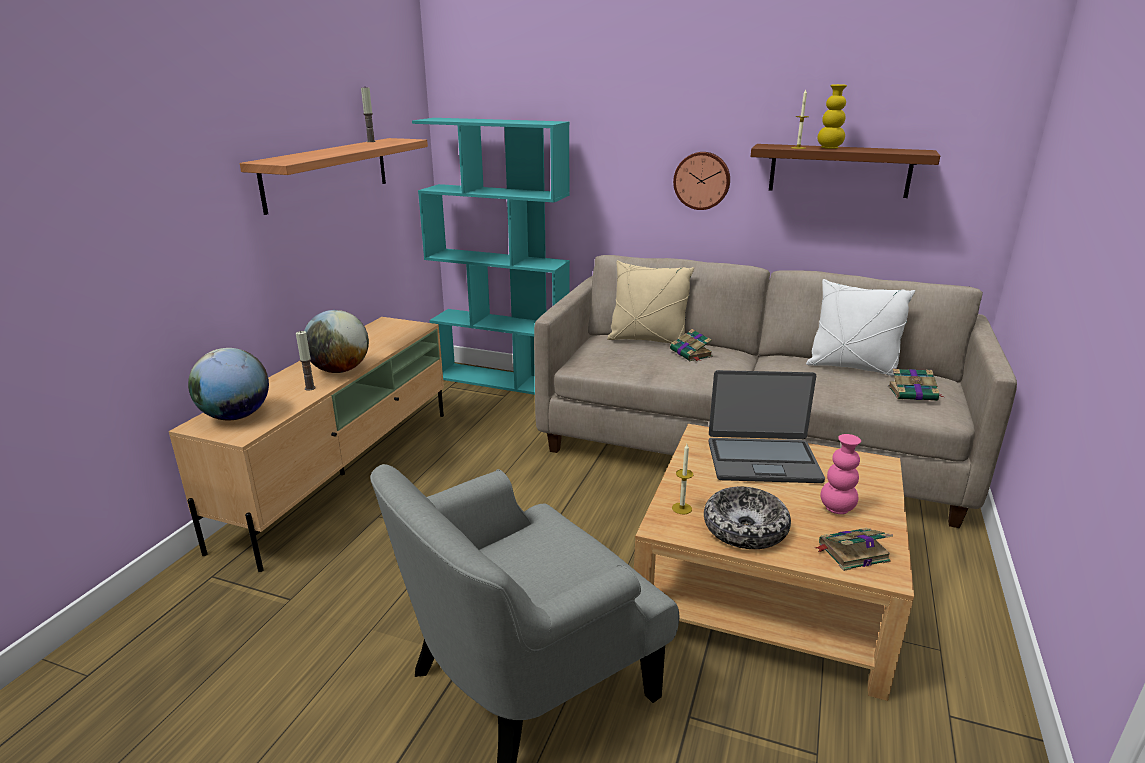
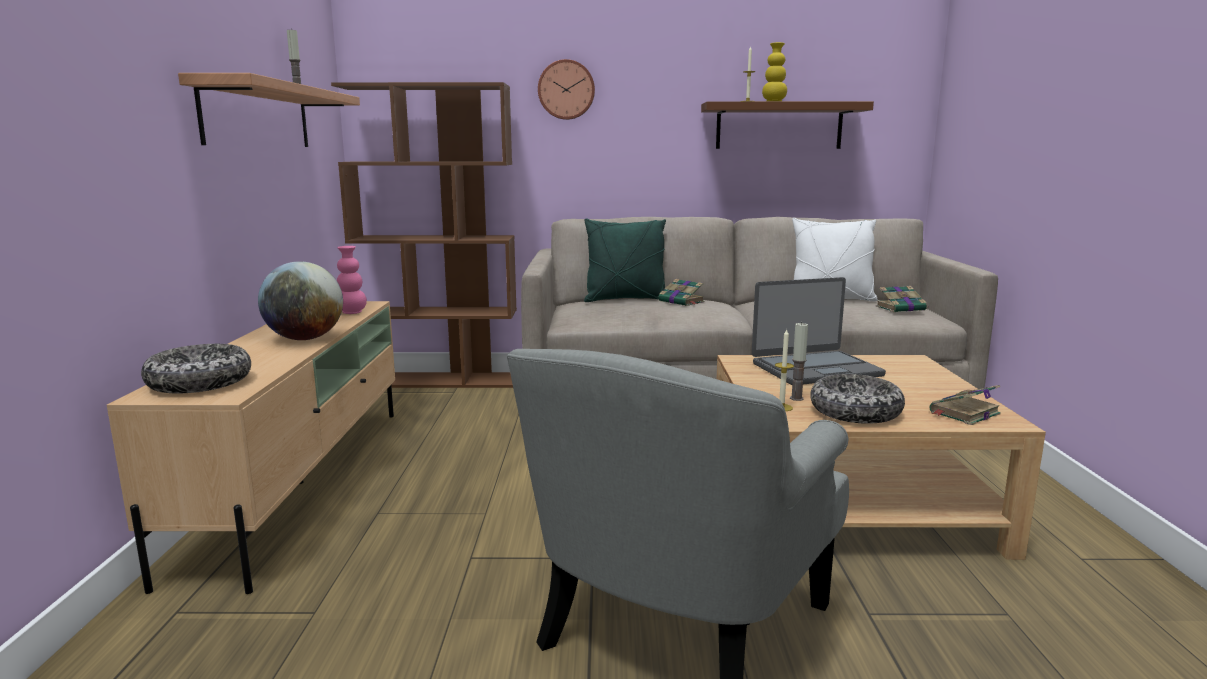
camera: 20 degrees left, 10 degrees down
globe [188,348,269,420] -> bowl [141,344,251,393]
candle [296,331,316,391] -> candle moved to [790,322,808,401]
turquoise bookcase [412,118,570,395] -> brown bookcase [331,82,517,388]
beige pillow [607,260,694,344] -> green pillow [584,218,666,302]
wall clock [673,152,730,210] -> wall clock moved to [538,59,595,120]
pink vase [821,434,861,514] -> pink vase moved to [337,246,367,314]

